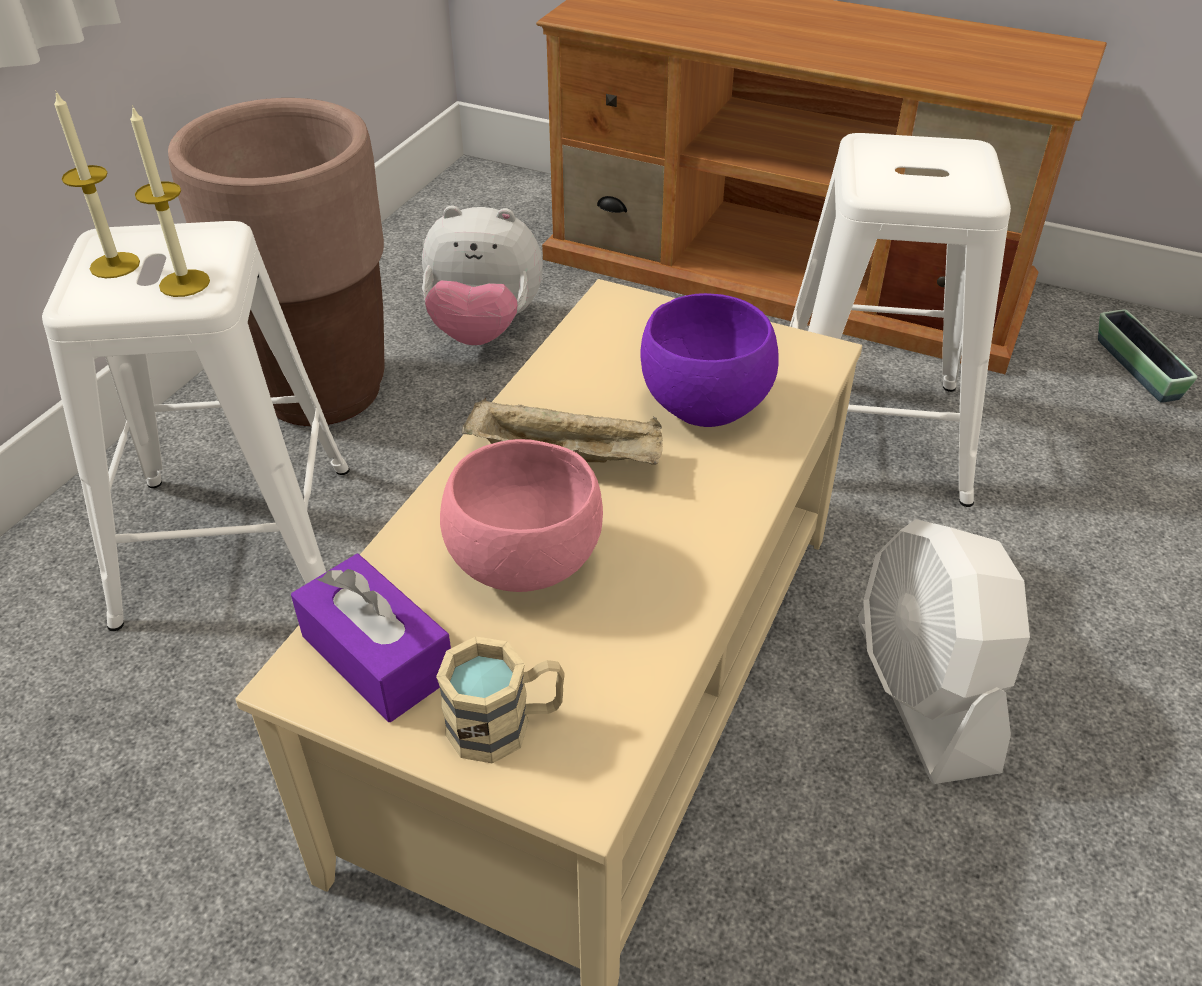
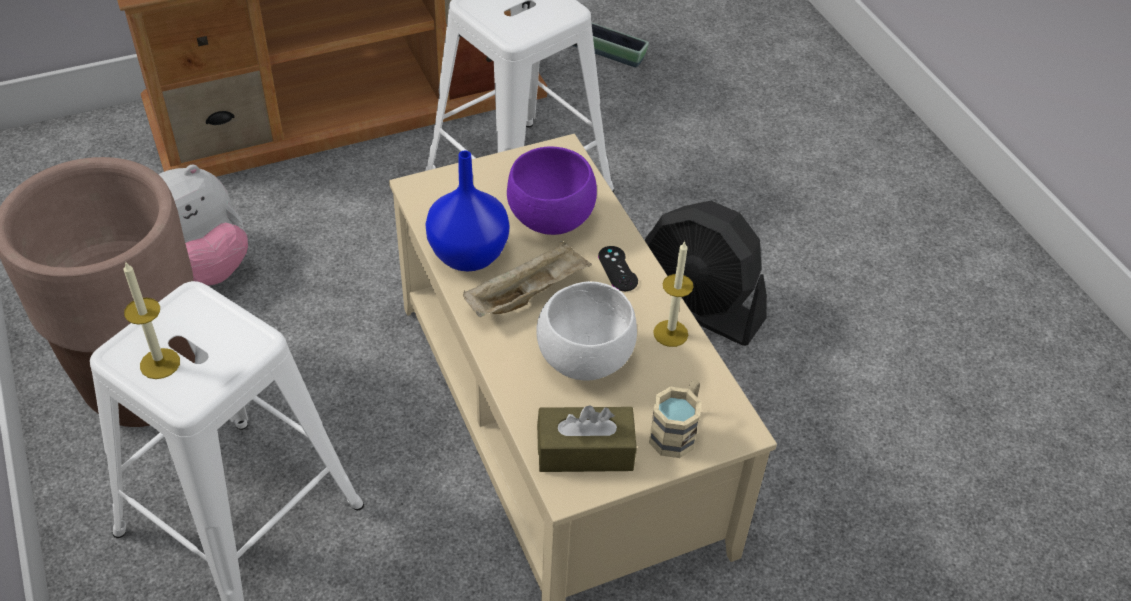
camera: 50 degrees left, 5 degrees up
candle [130,105,210,297] -> candle moved to [653,241,694,347]
purple tissue box [291,554,451,722] -> brown tissue box [537,405,637,472]
pink bowl [440,439,603,592] -> white bowl [536,281,637,381]
white fan [858,519,1030,784] -> black fan [645,201,767,346]
none -> blue vase [425,151,509,272]
none -> black game controller [598,246,638,291]

